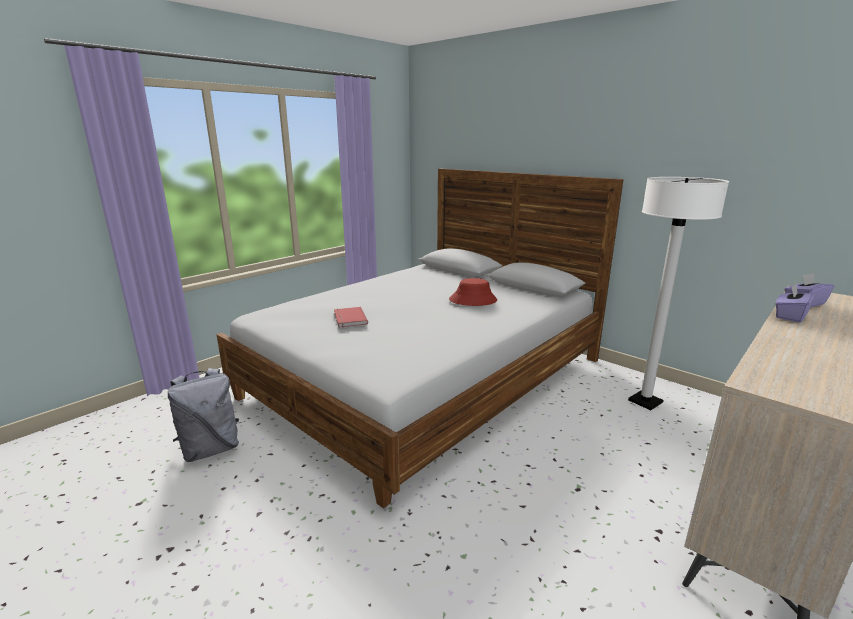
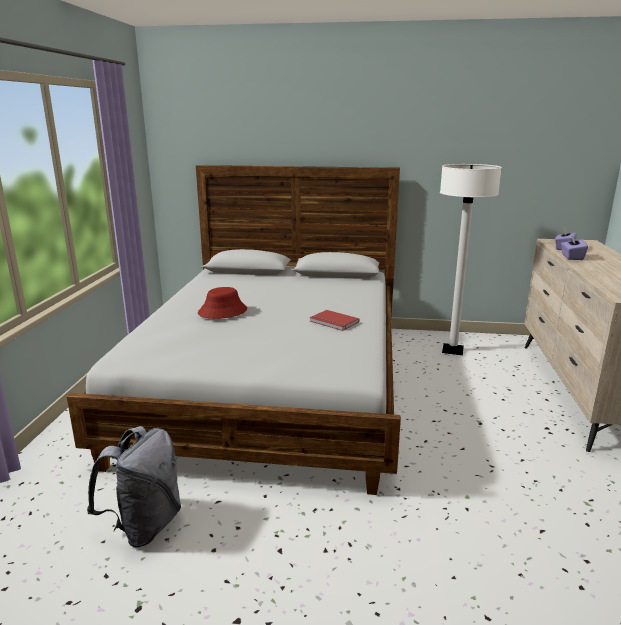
camera: 35 degrees left, 0 degrees up
red book [334,307,368,328] -> red book moved to [310,310,360,331]
red hat [449,278,497,306] -> red hat moved to [198,287,247,319]

